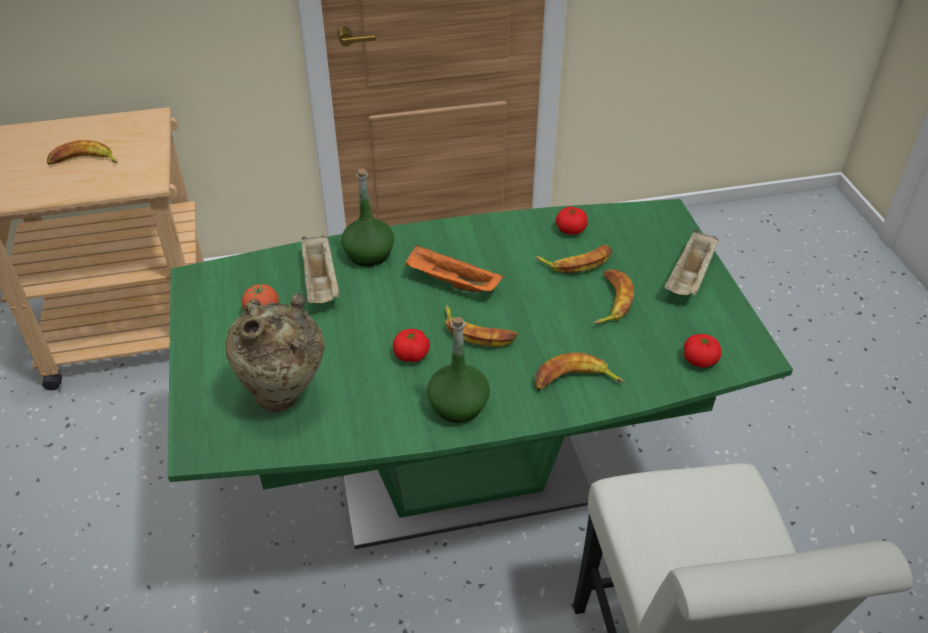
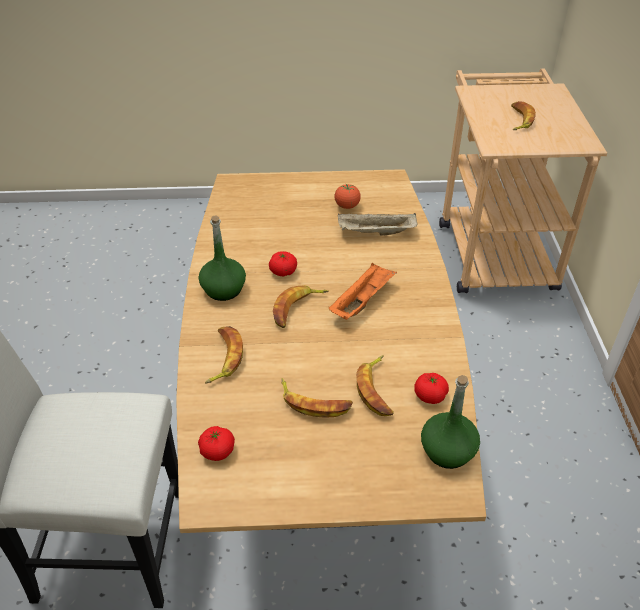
camera: 100 degrees right, 0 degrees up
green dining table [168,199,793,549] -> brown dining table [176,169,486,533]
beige vase [225,293,325,412] -> none
green bottle [341,168,394,267] -> green bottle moved to [421,375,480,469]
beige tray [664,230,719,296] -> none

